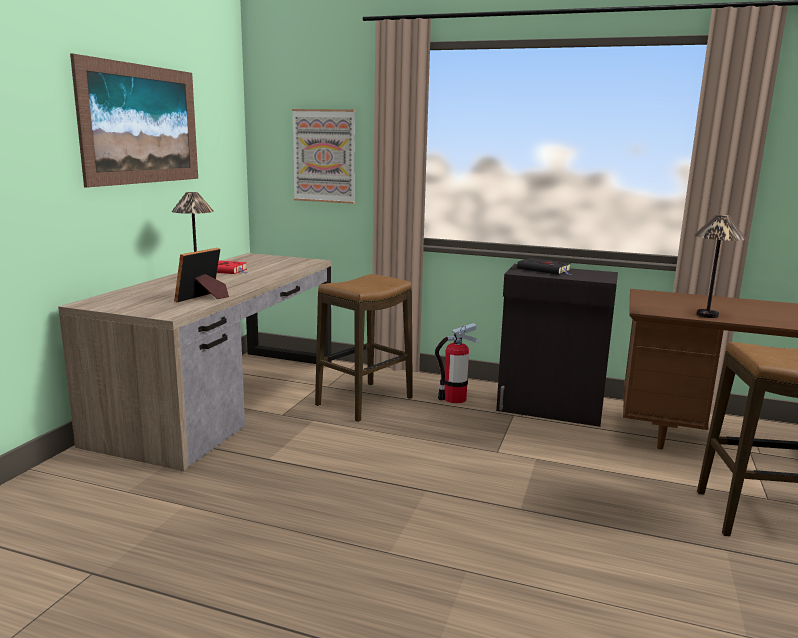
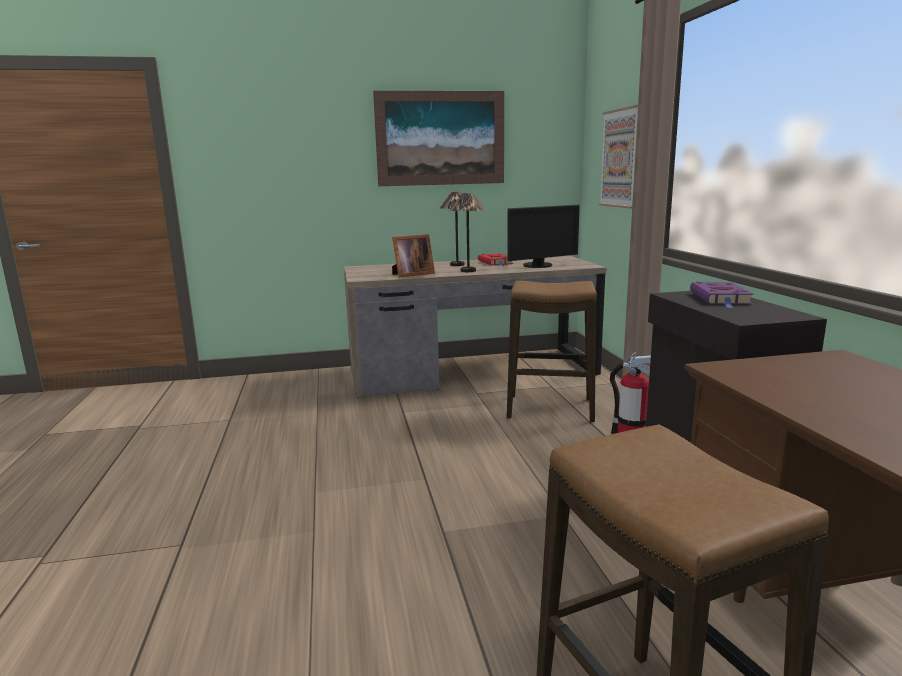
camera: 60 degrees right, 0 degrees up
picture frame [174,248,229,303] -> picture frame turned 150 degrees clockwise [392,234,435,278]
black book [517,258,573,275] -> purple book [690,282,754,308]
table lamp [694,215,746,318] -> table lamp moved to [450,193,486,272]
none -> monitor [507,205,580,268]

